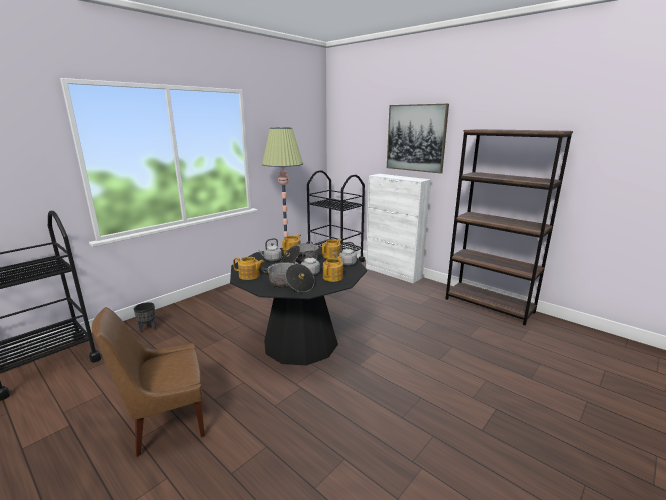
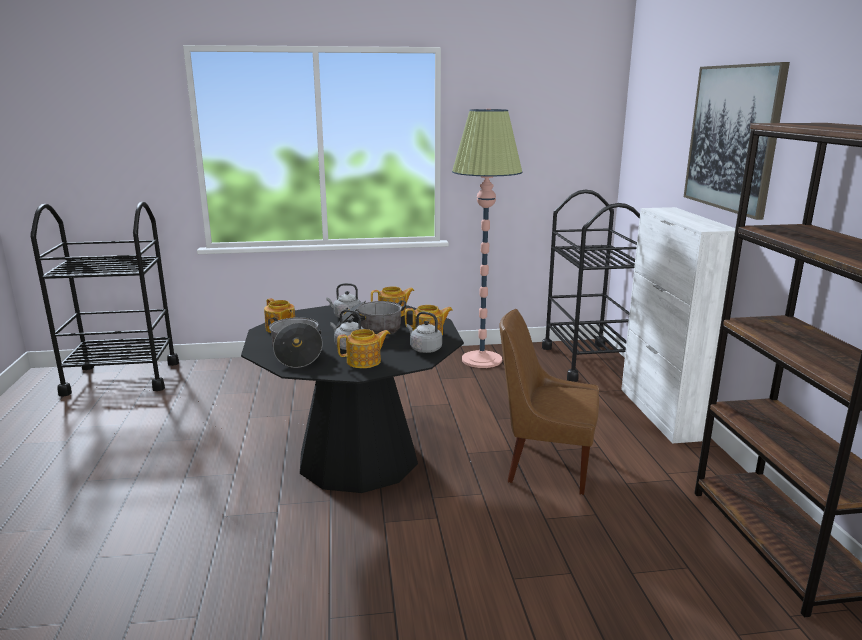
camera: 40 degrees right, 0 degrees up
brown chair [92,307,205,457] -> brown chair moved to [500,309,599,495]
black planter [134,302,156,333] -> none

